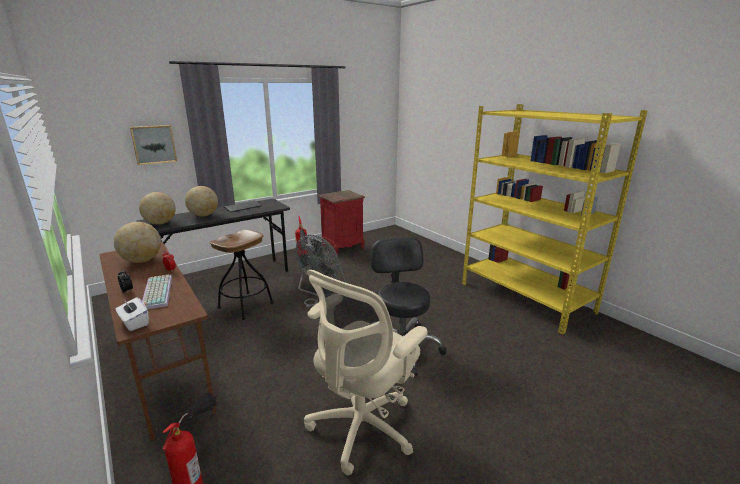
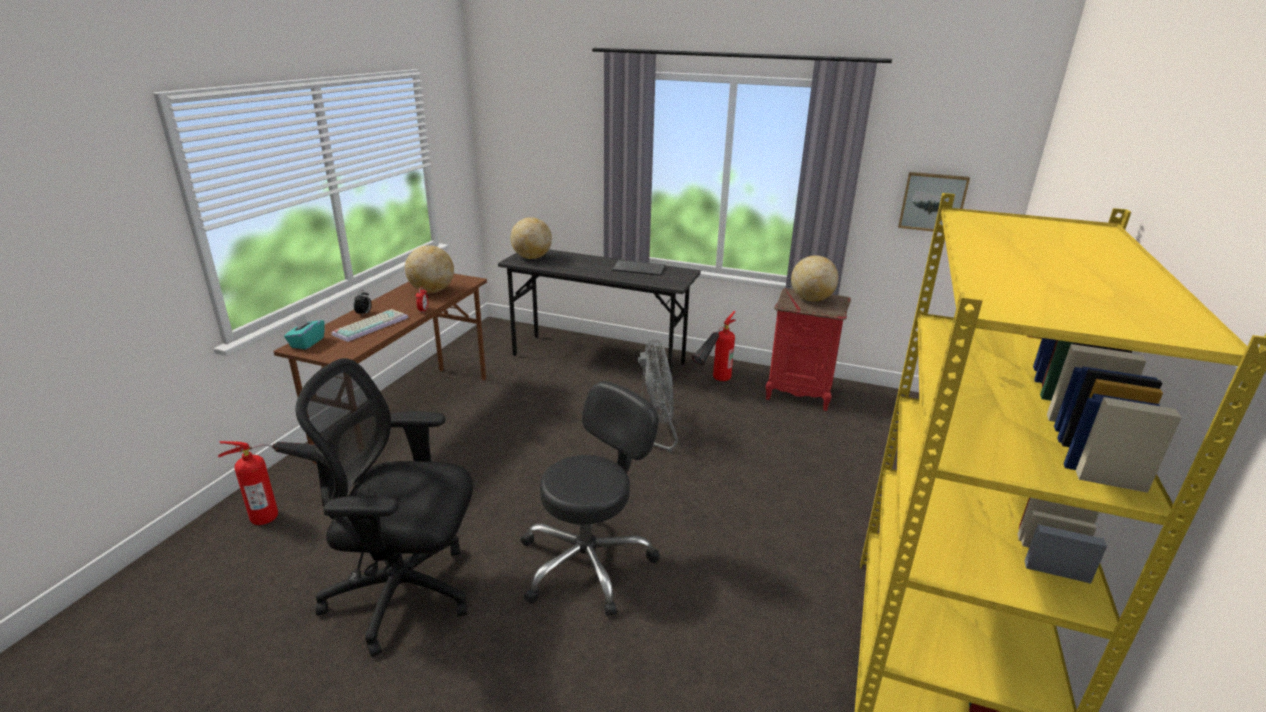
camera: 55 degrees right, 5 degrees up
white tissue box [116,298,149,331] -> turquoise tissue box [284,315,325,349]
picture [130,125,177,165] -> picture moved to [898,172,970,232]
globe [185,186,218,217] -> globe moved to [791,255,838,302]
brown stool [209,230,274,320] -> none
beige office chair [304,270,428,475] -> black office chair [295,358,473,657]

